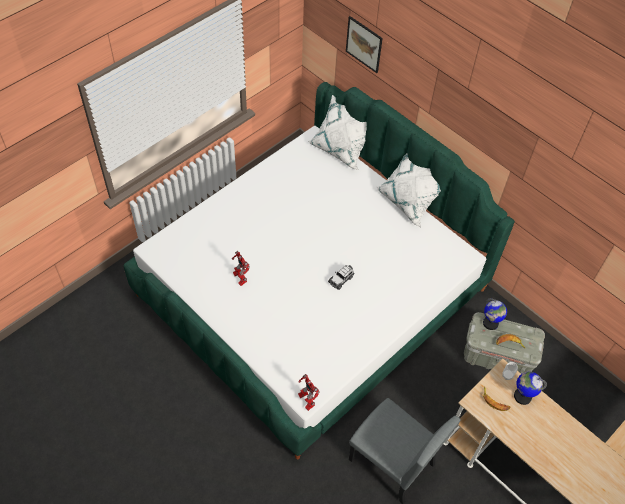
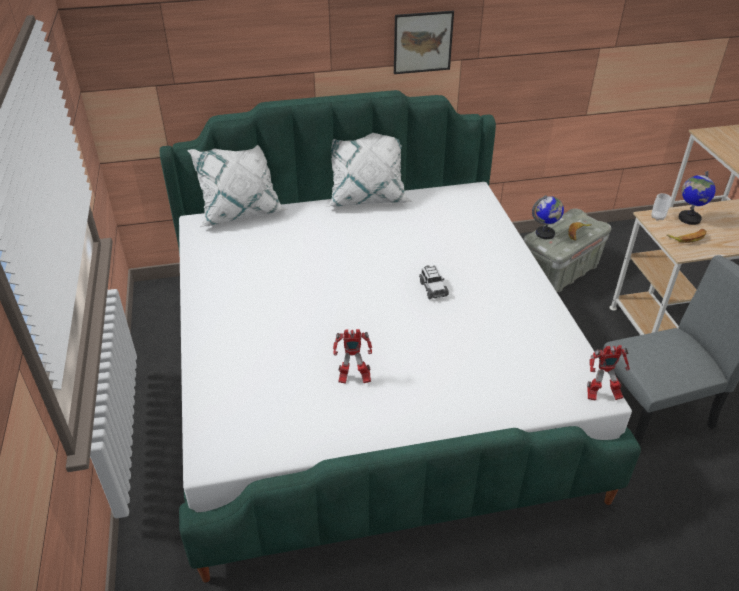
camera: 55 degrees left, 15 degrees down
picture [346,16,383,73] -> picture moved to [394,11,454,74]

